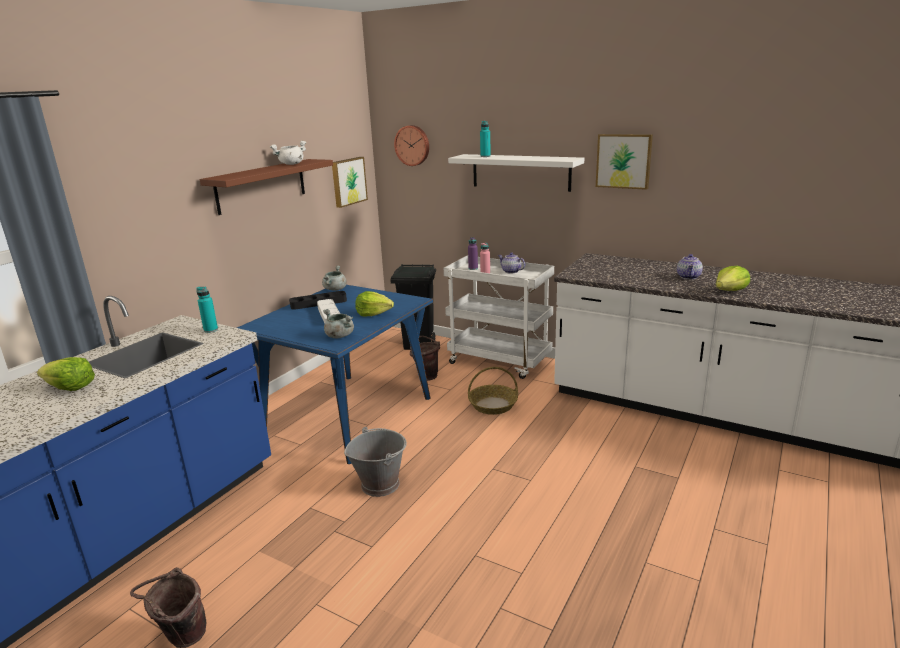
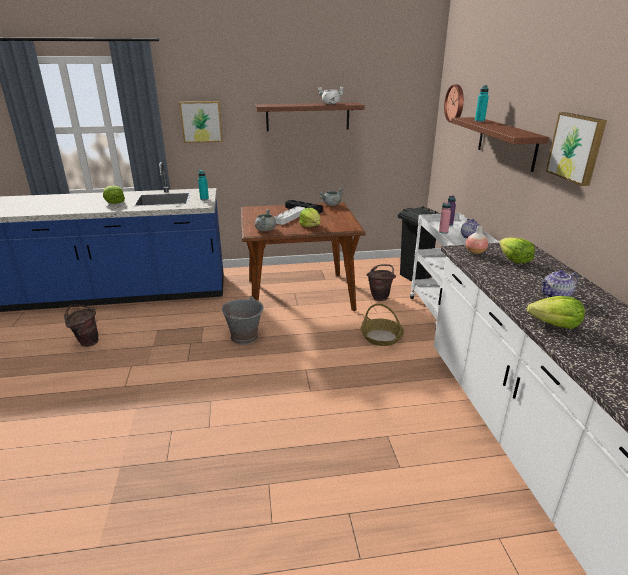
camera: 50 degrees right, 5 degrees up
blue dining table [237,285,433,464] -> brown dining table [241,202,366,311]
picture [332,157,368,208] -> picture moved to [179,101,223,143]
white shelf [448,154,584,192] -> brown shelf [451,117,549,172]
none -> vase [466,226,488,254]
none -> lettuce [499,237,535,263]

